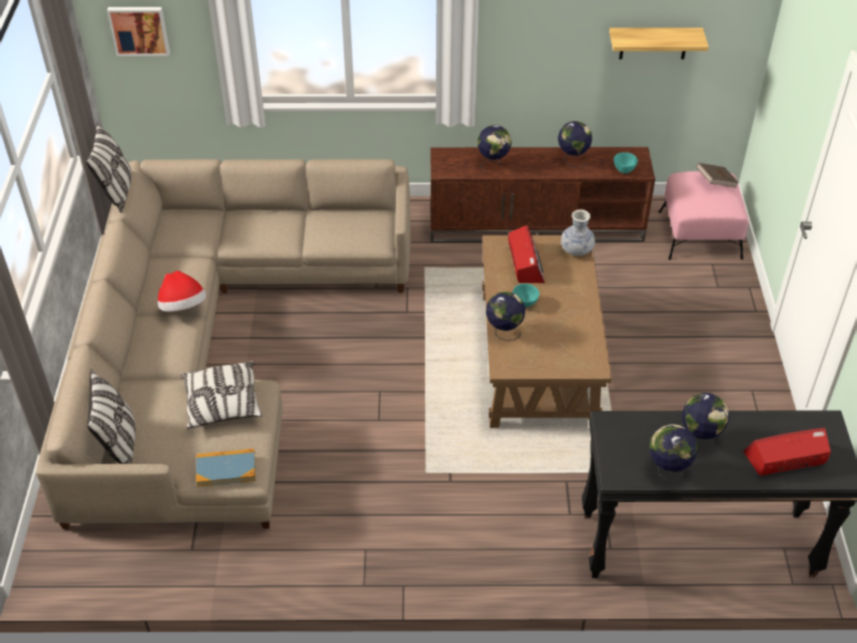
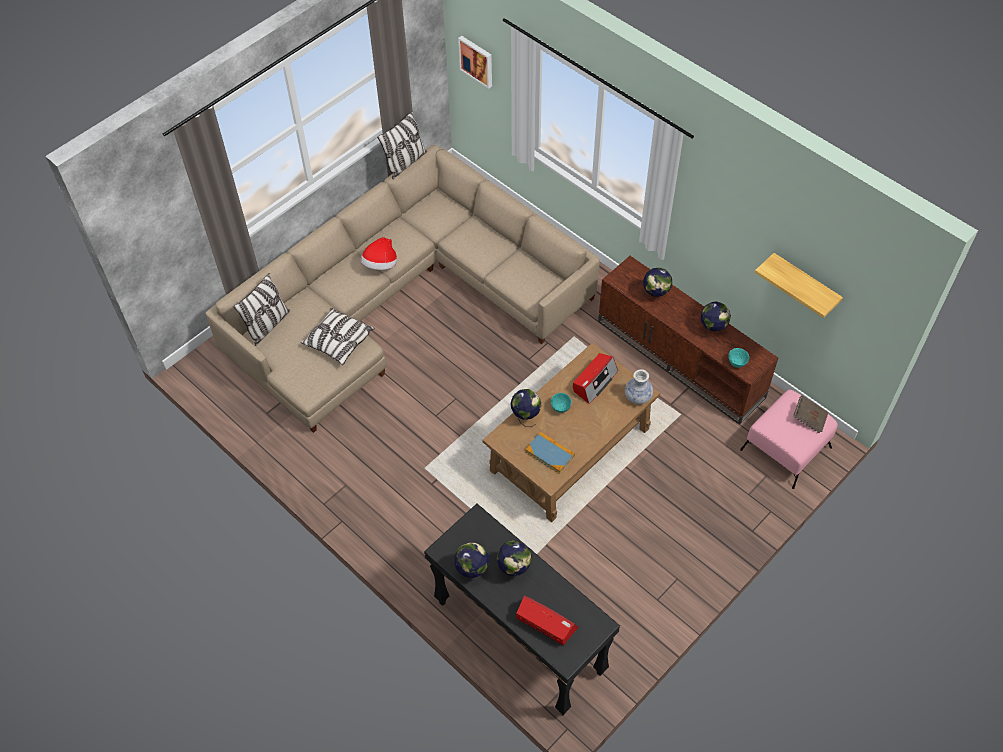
camera: 45 degrees right, 10 degrees up
book [196,448,256,487] -> book moved to [525,432,575,474]

